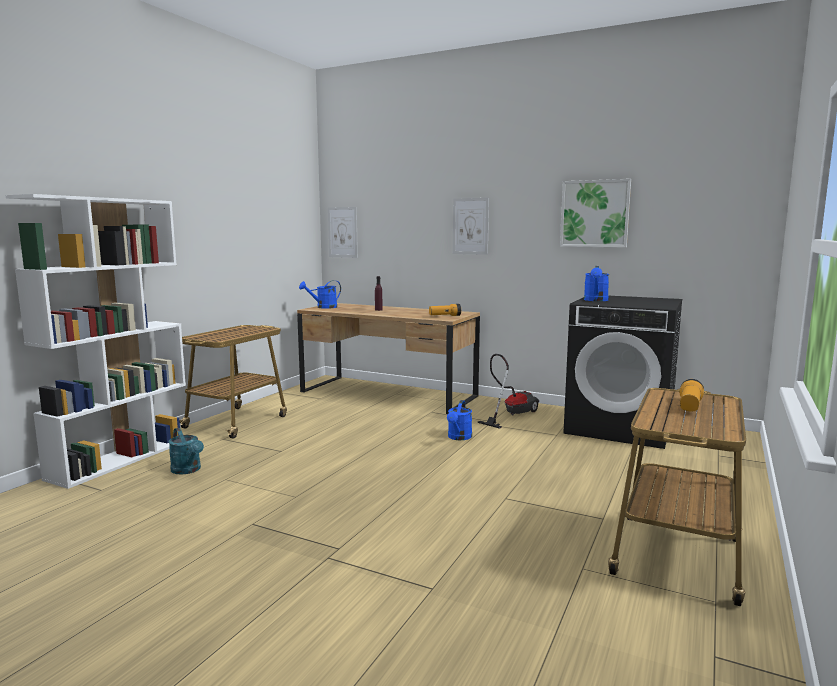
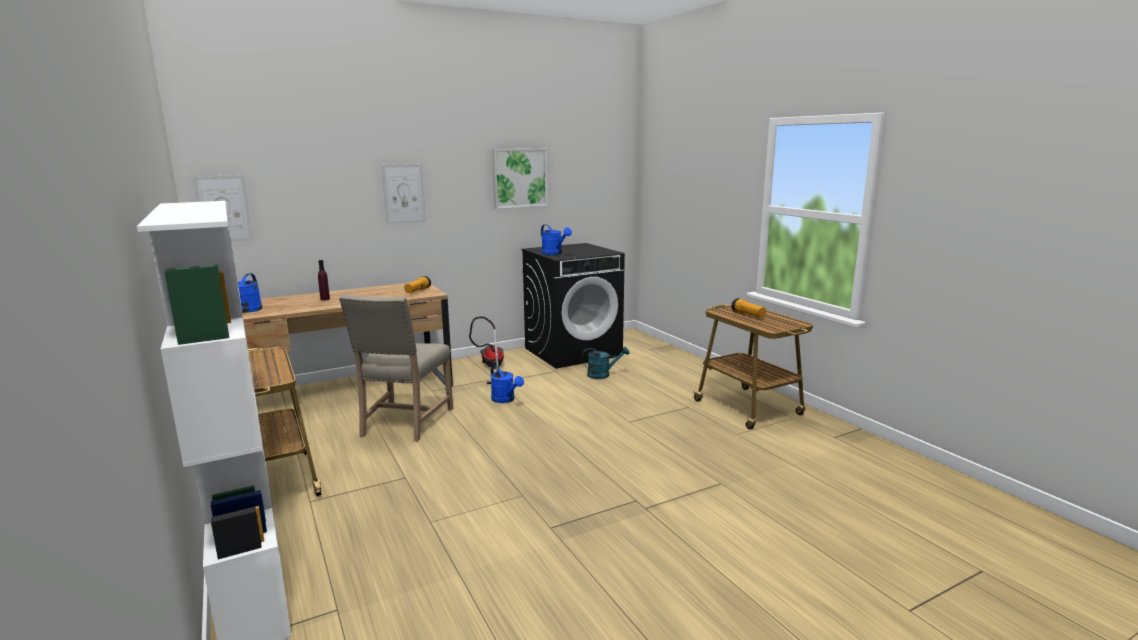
camera: 55 degrees left, 5 degrees up
turquoise watering can [168,428,204,474] -> turquoise watering can moved to [582,346,630,379]
none -> beige chair [339,295,453,442]

